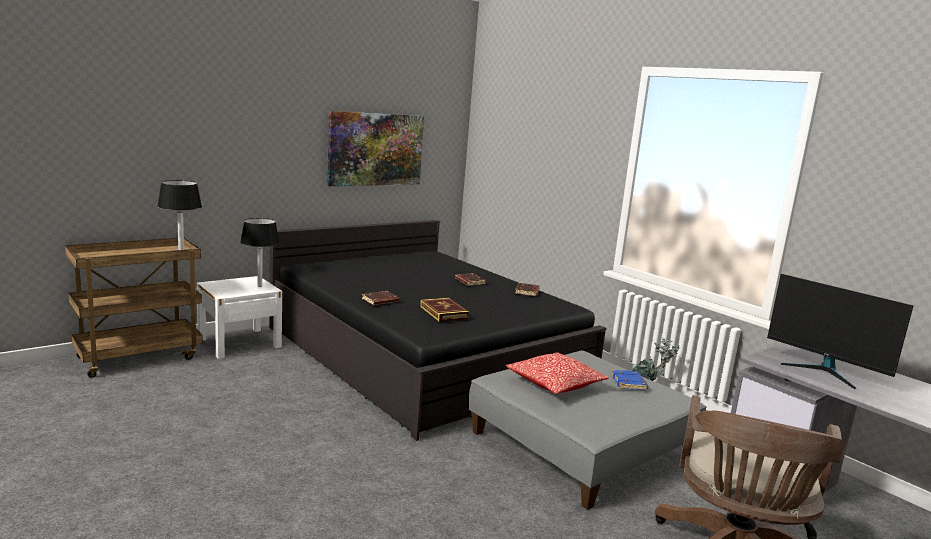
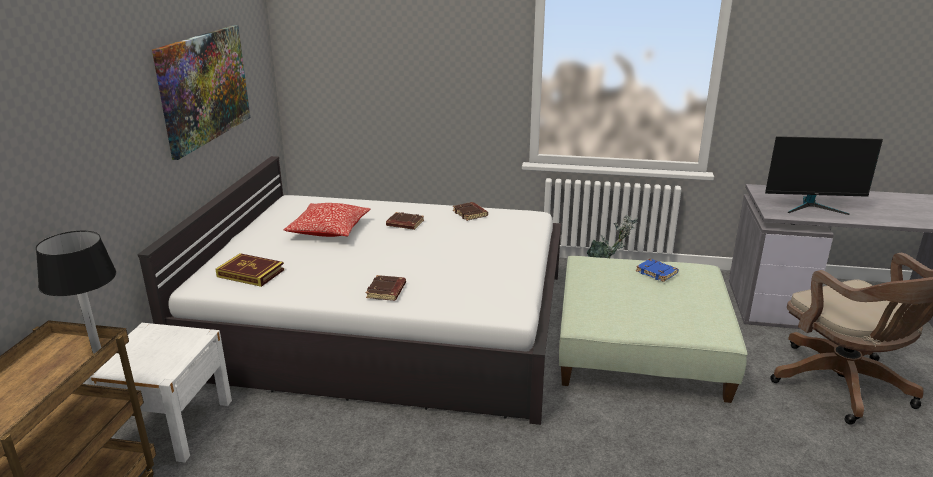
camera: 40 degrees left, 10 degrees up
black table lamp [240,218,279,287] -> none
black bed [269,220,606,441] -> white bed [138,156,561,425]
book [420,298,469,322] -> book moved to [215,253,284,287]
grey ottoman [469,350,707,510] -> green ottoman [559,256,747,403]
pillow [506,352,609,394] -> pillow moved to [284,203,371,237]

